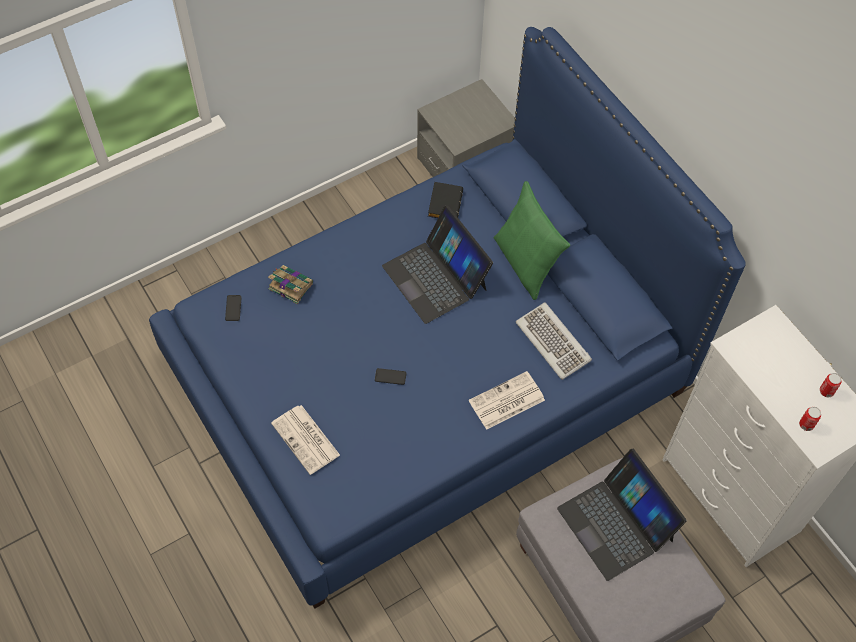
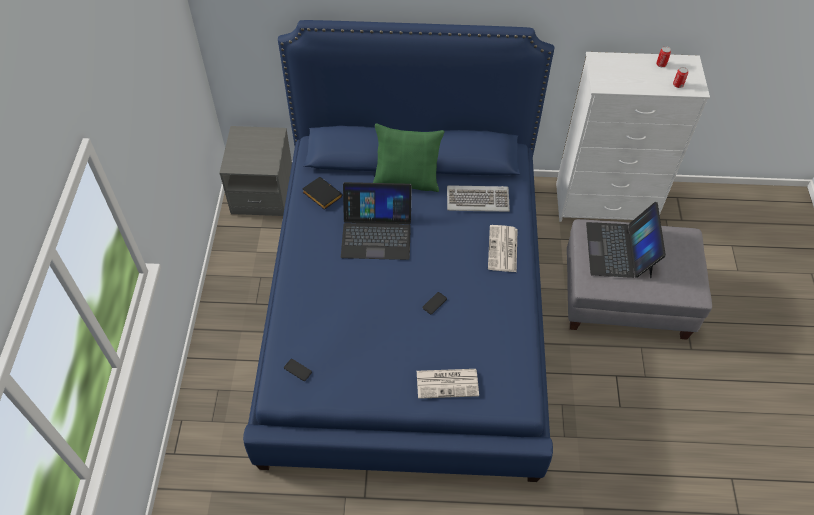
camera: 55 degrees left, 5 degrees down
book [268,265,313,304] -> none
laptop [557,449,687,581] -> laptop turned 90 degrees clockwise [586,202,666,278]

